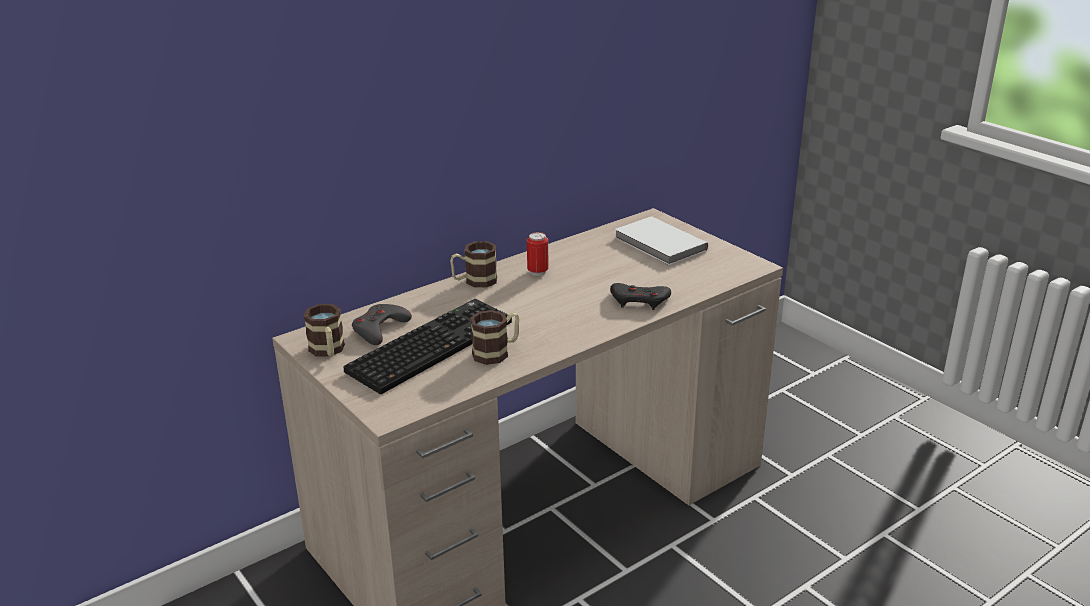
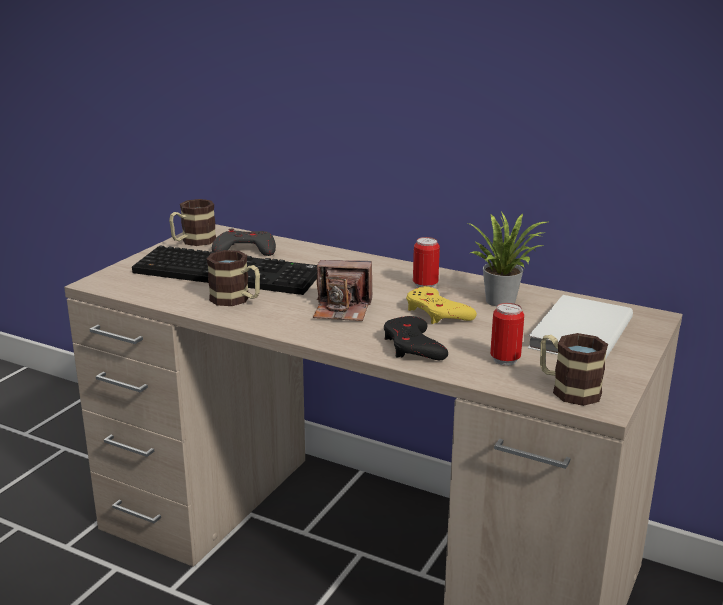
camera: 65 degrees right, 5 degrees down
mug [450,241,497,288] -> mug moved to [540,333,608,406]
none -> camera [313,260,372,321]
none -> yellow game controller [406,286,477,324]
none -> potted plant [468,212,547,306]
none -> can [490,303,524,366]

